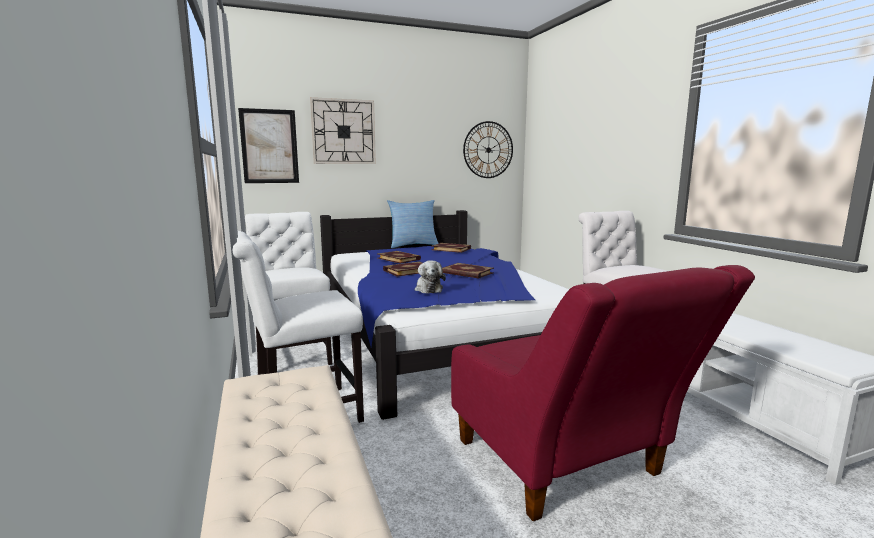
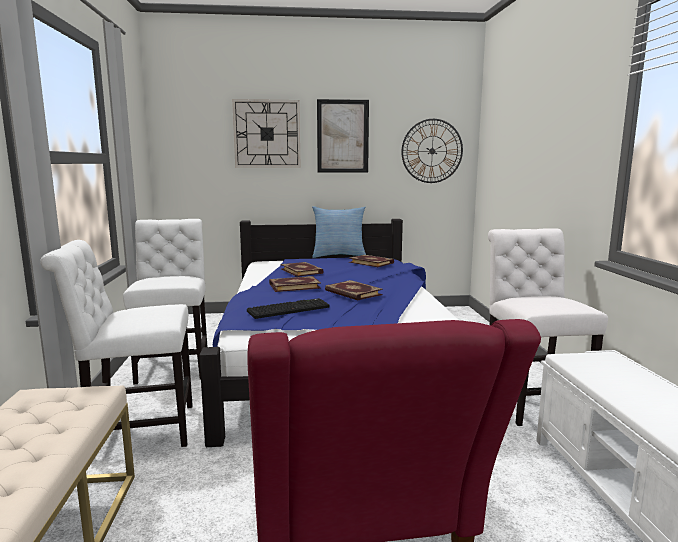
camera: 15 degrees right, 0 degrees up
picture [238,108,299,183] -> picture moved to [317,99,369,173]
plush toy [415,260,446,294] -> keyboard [247,298,329,319]

